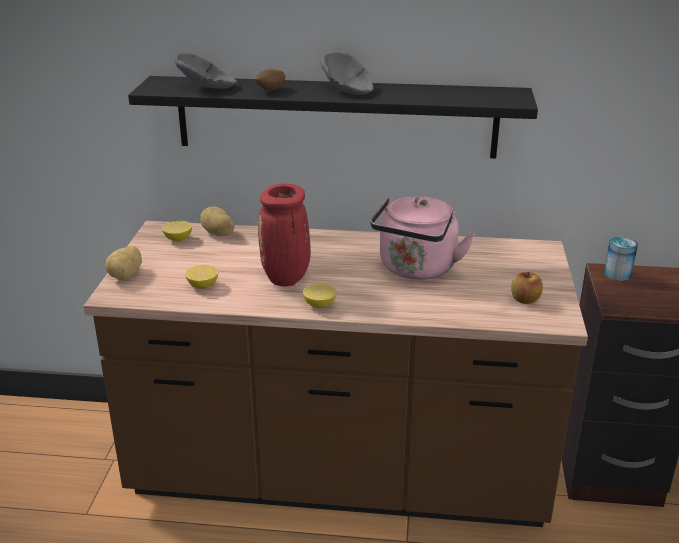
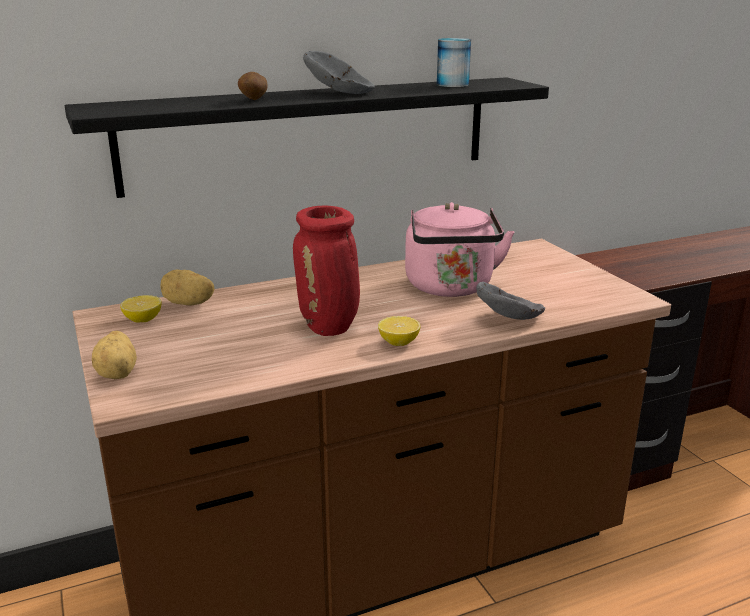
camera: 30 degrees left, 5 degrees down
grey bowl [175,53,237,89] -> grey bowl moved to [476,282,545,320]
lemon [185,265,218,289] -> none
apple [511,272,543,304] -> none
can [604,237,638,281] -> can moved to [437,38,471,87]

